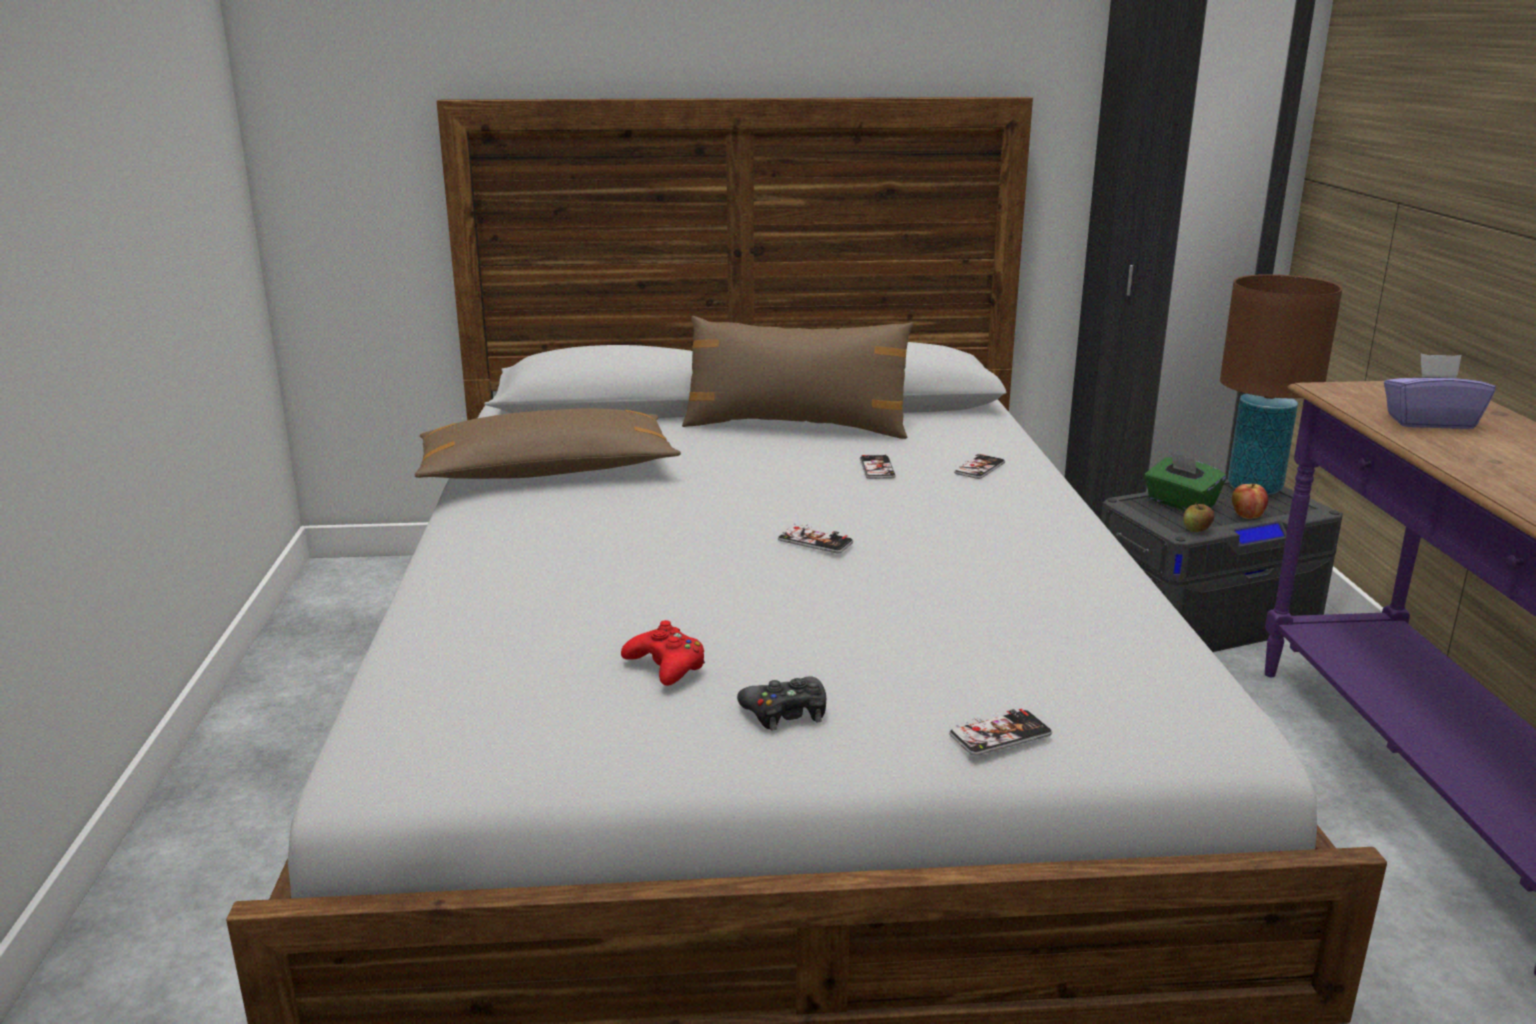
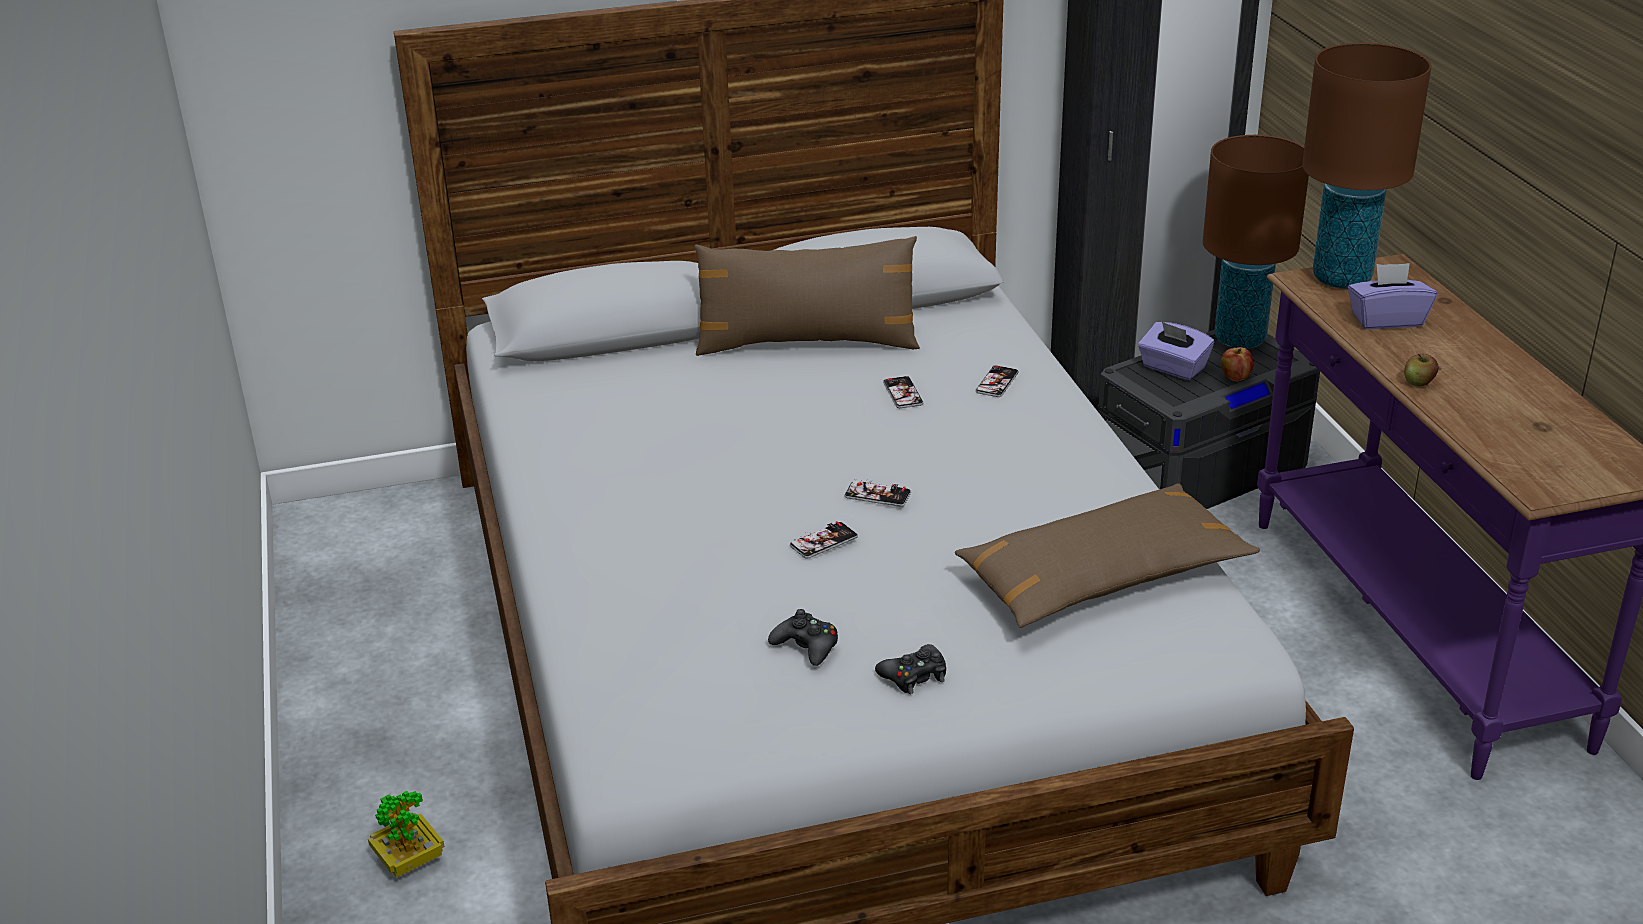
camera: 10 degrees left, 10 degrees up
brown pillow [415,408,681,479] -> brown pillow moved to [955,483,1260,628]
red game controller [621,620,705,686] -> black game controller [768,609,838,666]
phone [949,709,1052,756] -> phone moved to [790,521,858,559]
green tissue box [1144,452,1226,511] -> purple tissue box [1138,322,1214,380]
apple [1183,502,1214,532] -> apple moved to [1404,354,1438,386]
none -> potted plant [368,791,445,877]
none -> brown table lamp [1302,43,1431,289]

